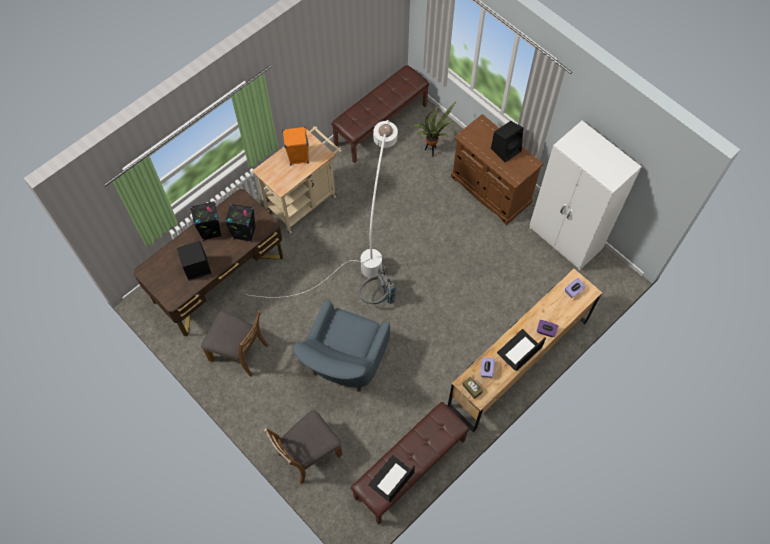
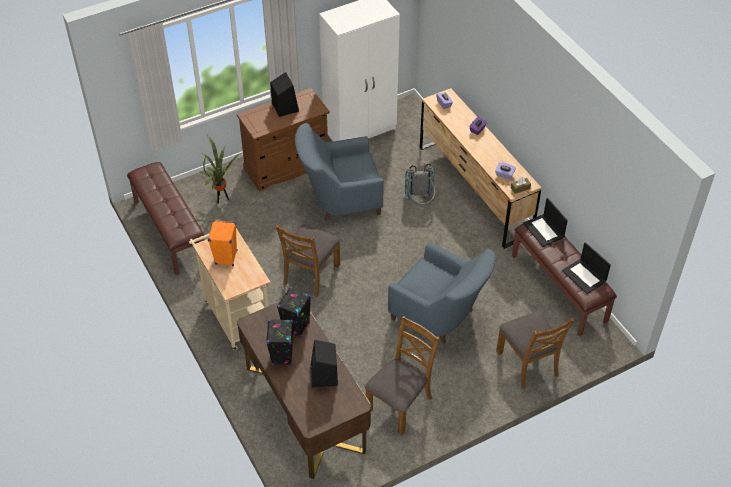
camera: 75 degrees left, 15 degrees down
white floor lamp [250,120,398,298] -> brown chair [276,225,340,297]
grey backpack [359,266,396,304] -> grey backpack moved to [403,164,436,205]
laptop [497,329,546,371] -> laptop moved to [523,198,568,247]
none -> blue armchair [295,123,384,221]

